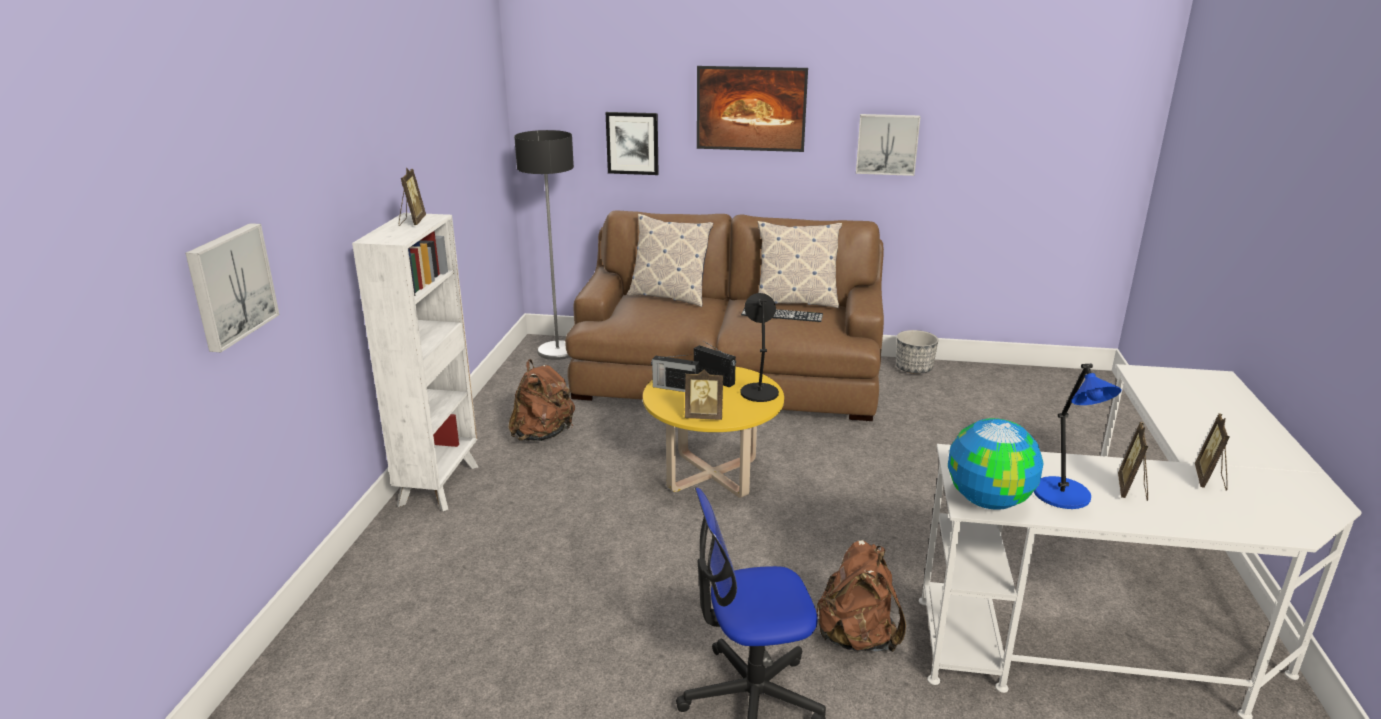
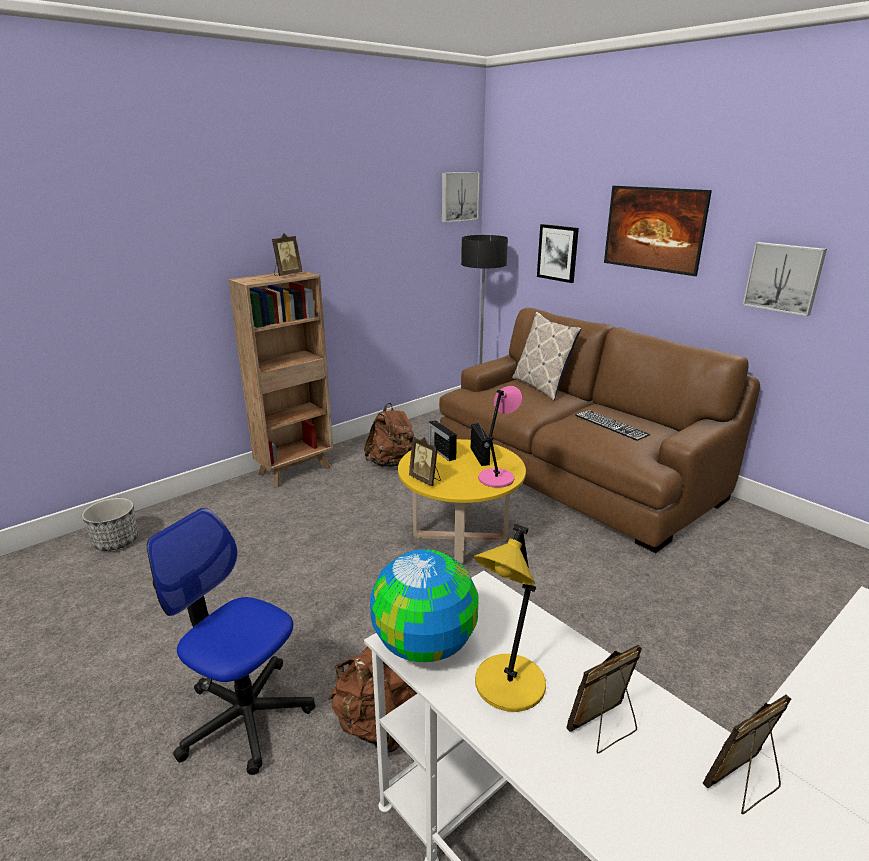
camera: 40 degrees right, 0 degrees up
picture [186,223,280,352] -> picture moved to [442,172,480,223]
white bookcase [352,213,478,511] -> brown bookcase [228,270,333,488]
black table lamp [740,293,779,402] -> pink table lamp [478,386,522,488]
pillow [757,221,842,308] -> none
planter [896,330,938,374] -> planter moved to [82,498,138,551]
blue table lamp [1034,364,1121,509] -> yellow table lamp [474,524,546,712]

